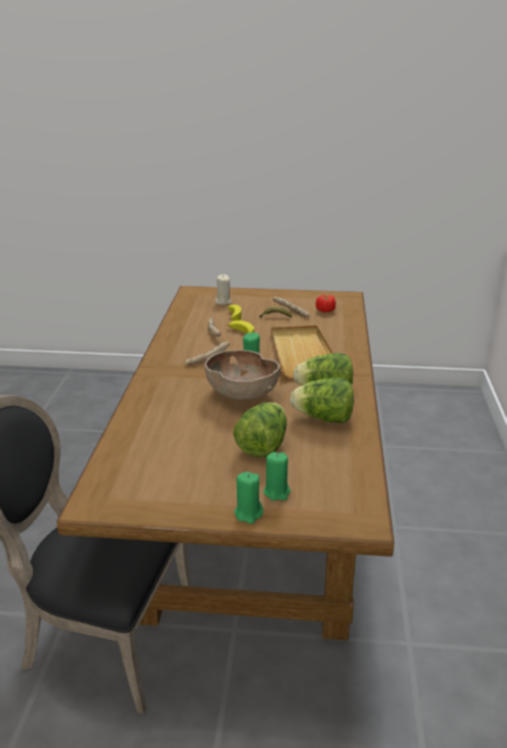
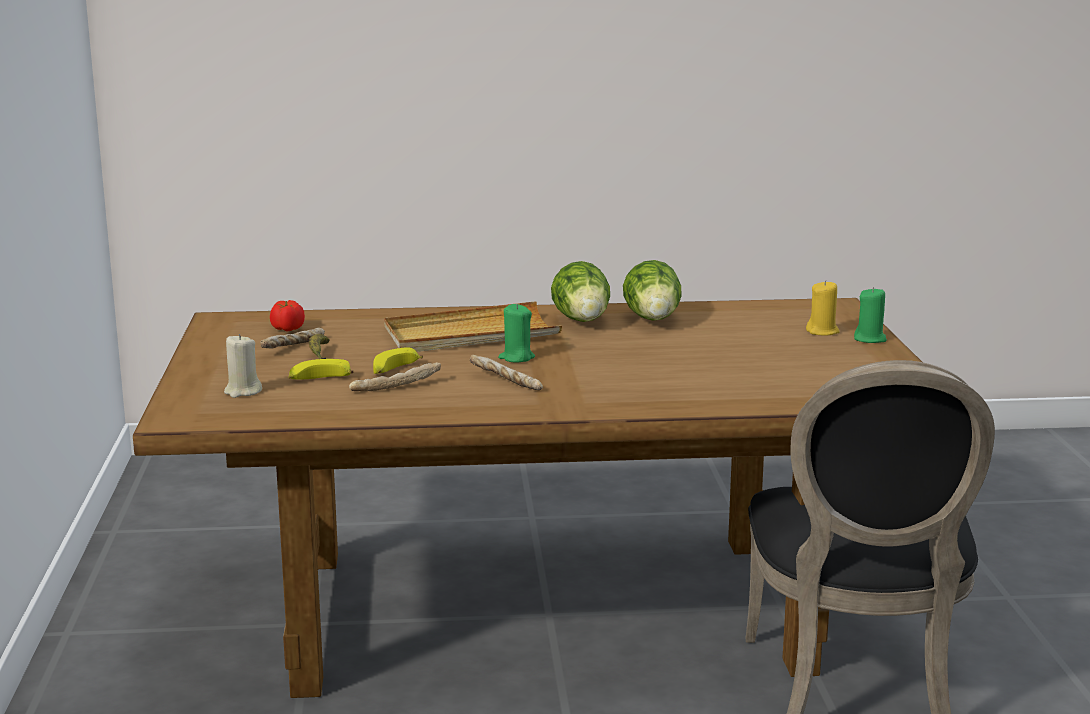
camera: 100 degrees left, 10 degrees down
brown bowl [205,350,280,400] -> none
lettuce [233,402,287,457] -> none
green candle [263,452,291,501] -> yellow candle [806,280,840,336]

